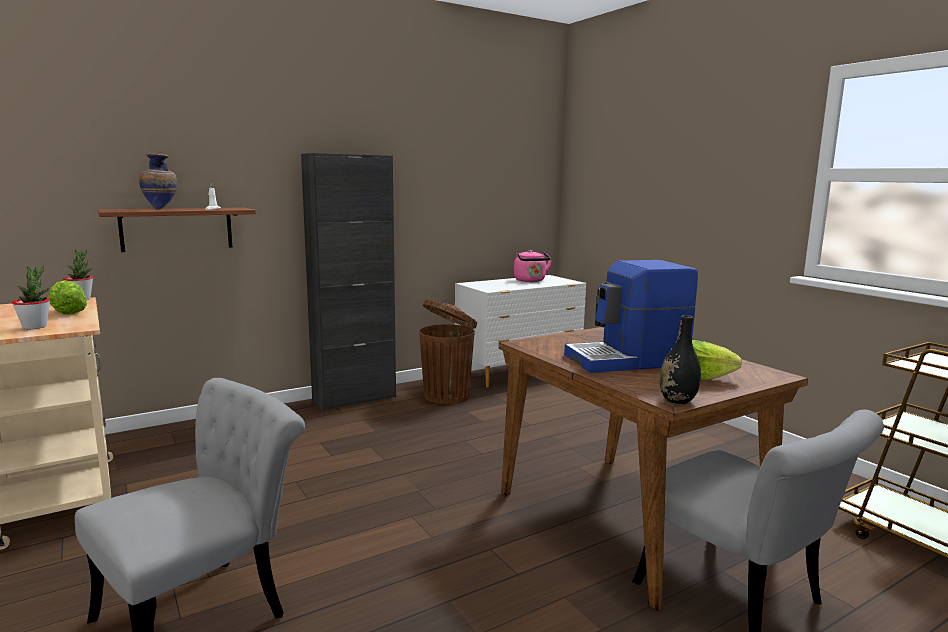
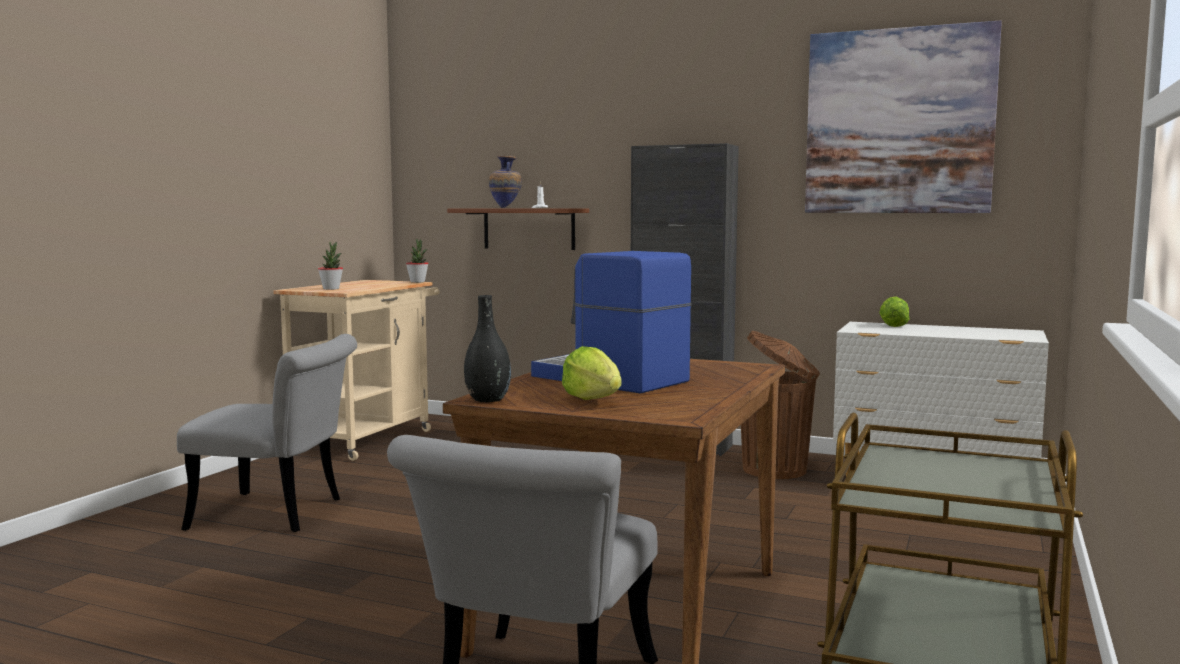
camera: 55 degrees right, 5 degrees down
lettuce [49,280,87,315] -> lettuce moved to [879,296,909,327]
pink kettle [514,250,552,282] -> none
none -> picture [805,20,1002,213]

